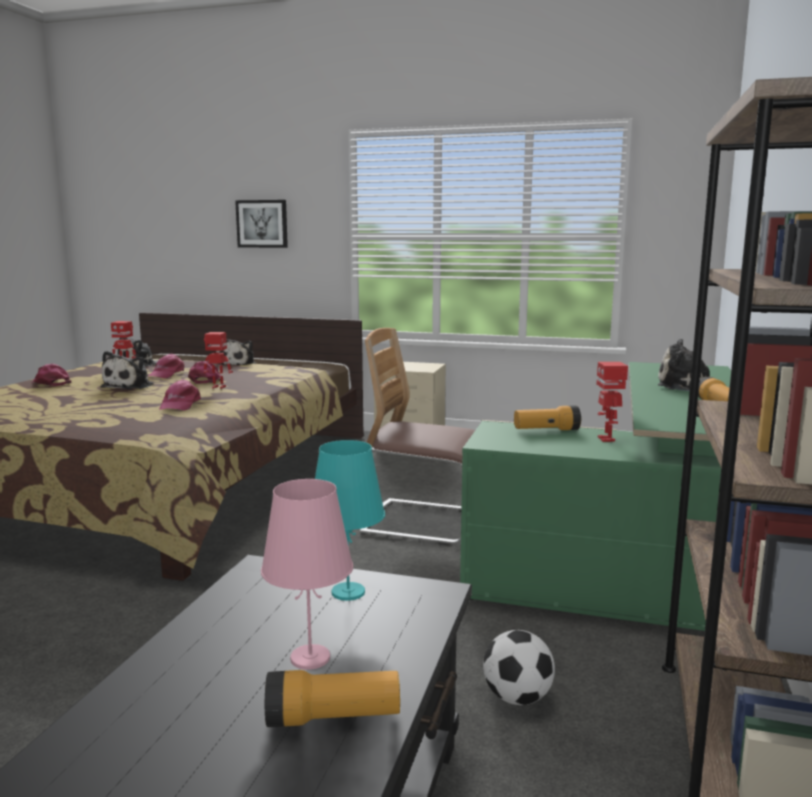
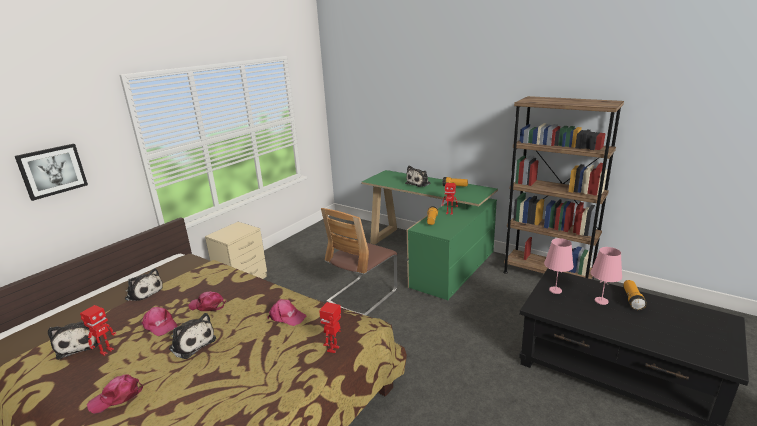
camera: 70 degrees left, 10 degrees up
toy robot [204,332,233,389] -> toy robot moved to [319,302,341,353]
turquoise table lamp [315,440,385,601] -> pink table lamp [544,238,574,294]
football [483,630,555,705] -> none

